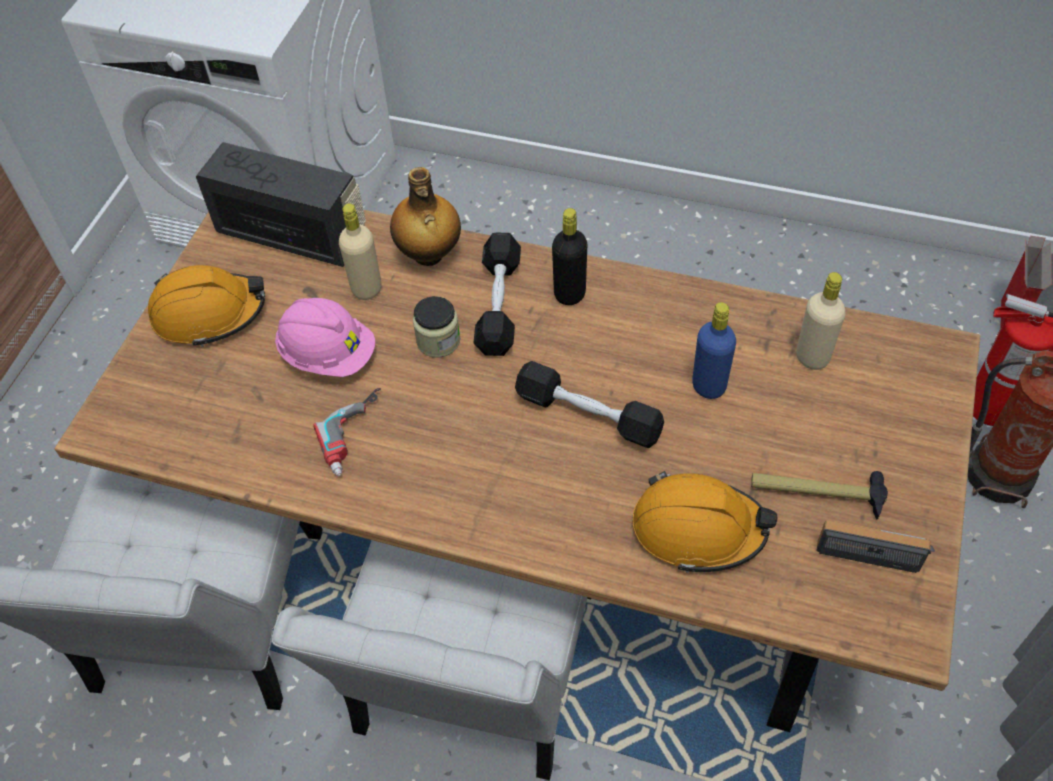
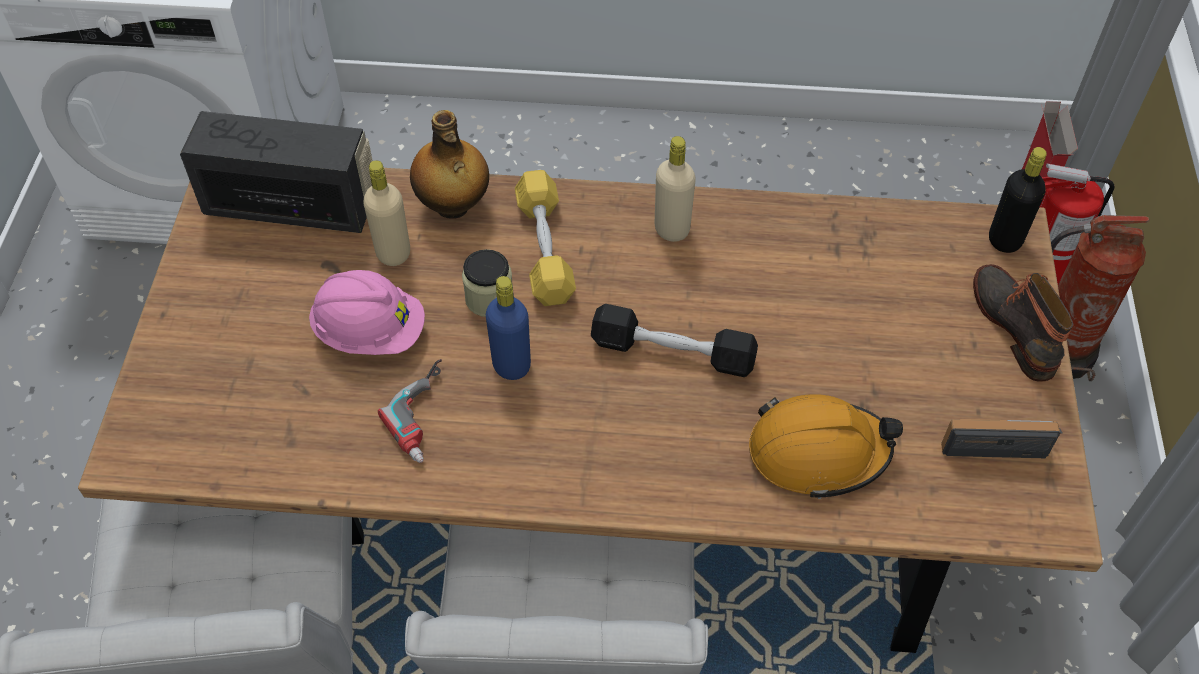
camera: 15 degrees left, 0 degrees up
orange hard hat [148,265,265,347] -> none
black dumbbell [473,233,521,356] -> yellow dumbbell [515,170,576,306]
black bottle [552,208,588,305] -> black bottle moved to [989,147,1047,253]
blue bottle [692,302,736,399] -> blue bottle moved to [486,276,531,380]
hammer [751,471,888,519] -> none
beige bottle [796,272,846,370] -> beige bottle moved to [654,136,696,242]
none -> boot [973,264,1073,382]

